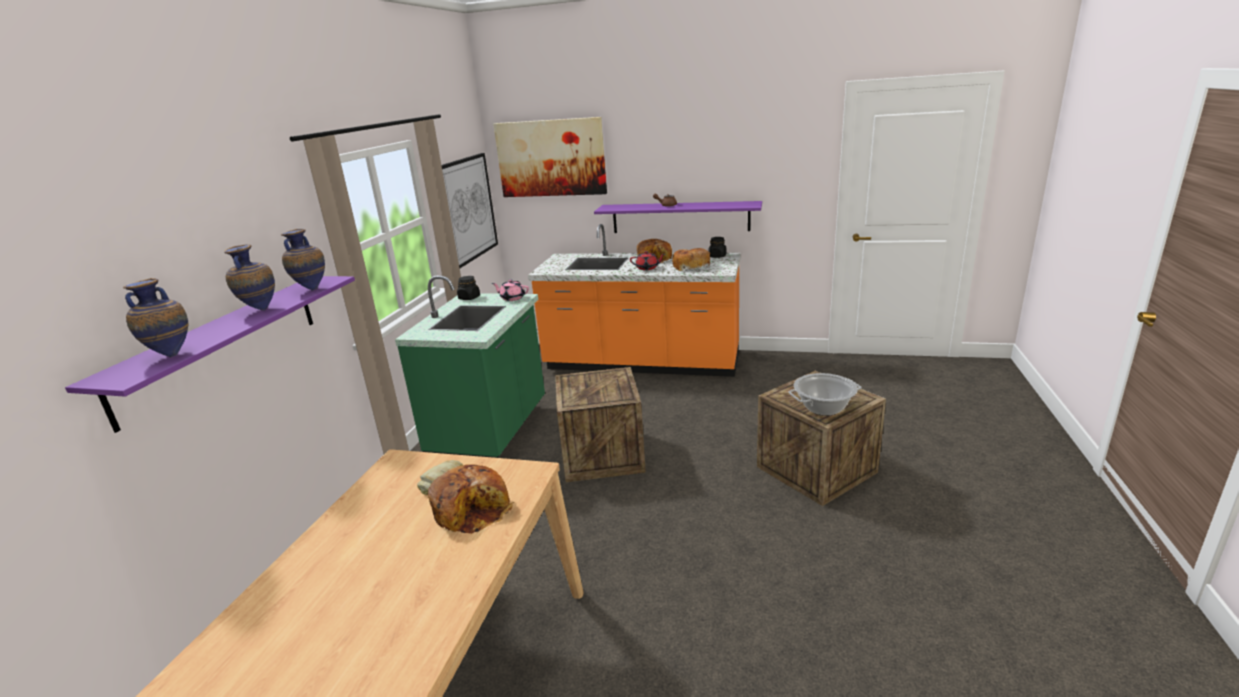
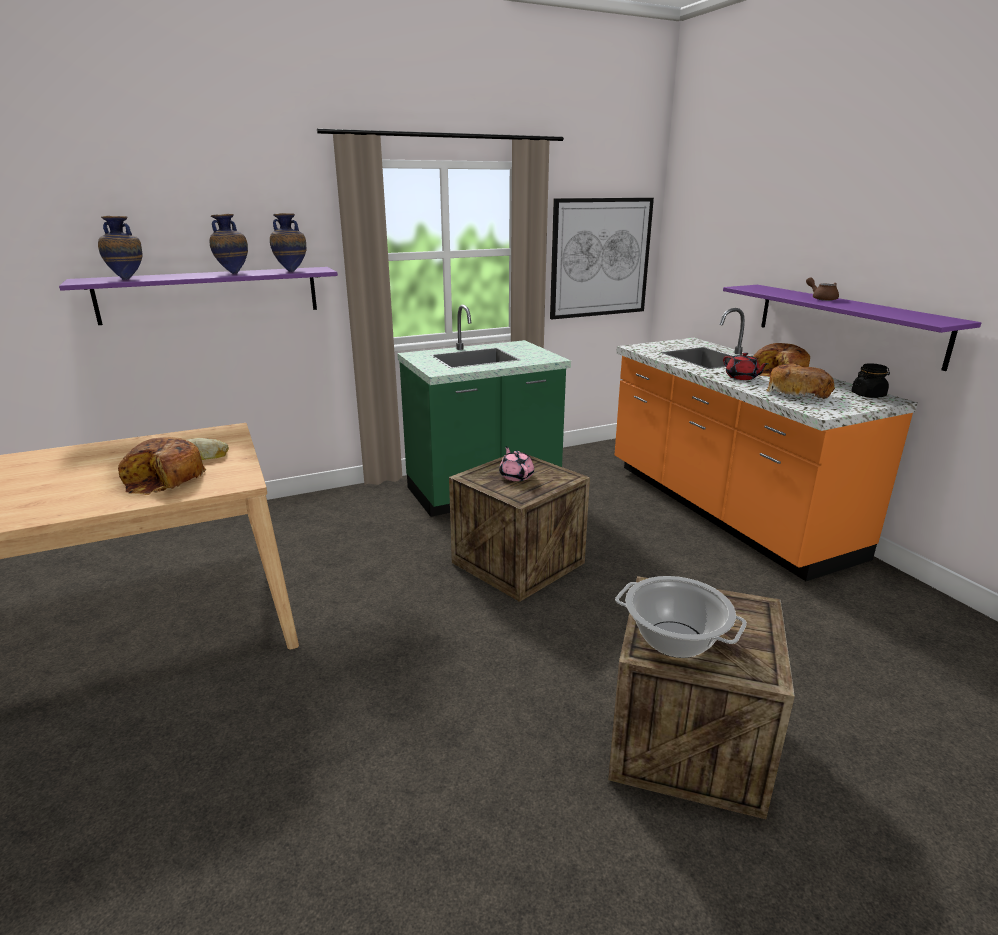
camera: 50 degrees right, 0 degrees up
black jar [457,276,480,300] -> none
pink teapot [492,279,529,301] -> pink teapot moved to [499,447,534,481]
picture [493,117,607,197] -> none

